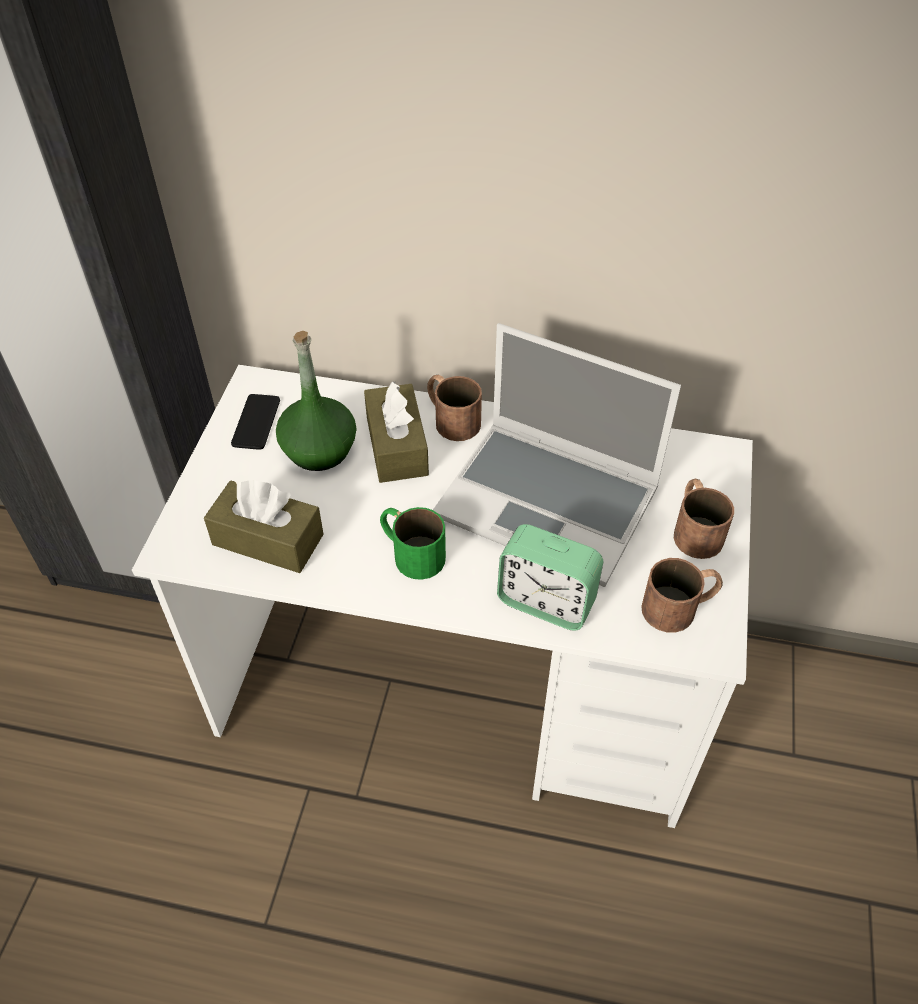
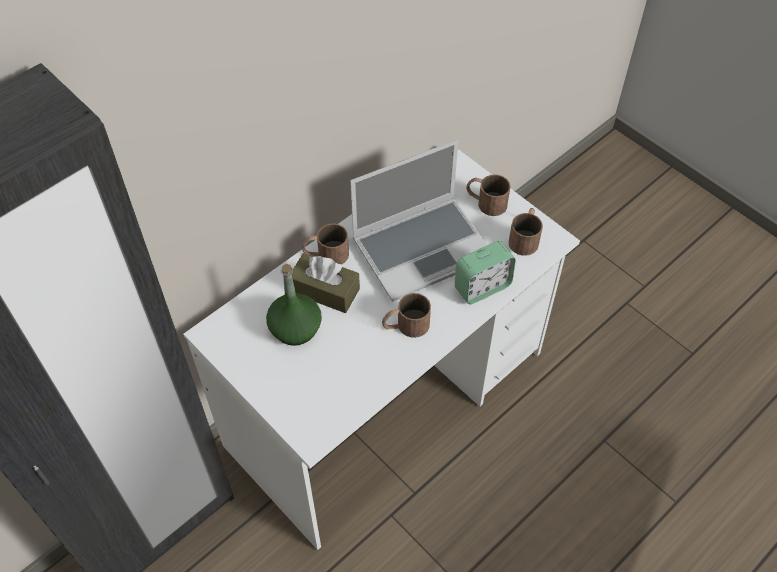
camera: 55 degrees left, 5 degrees up
brown tissue box [204,480,324,573] -> none
phone [231,394,280,450] -> none
green mug [380,507,446,580] -> brown mug [382,293,431,338]

